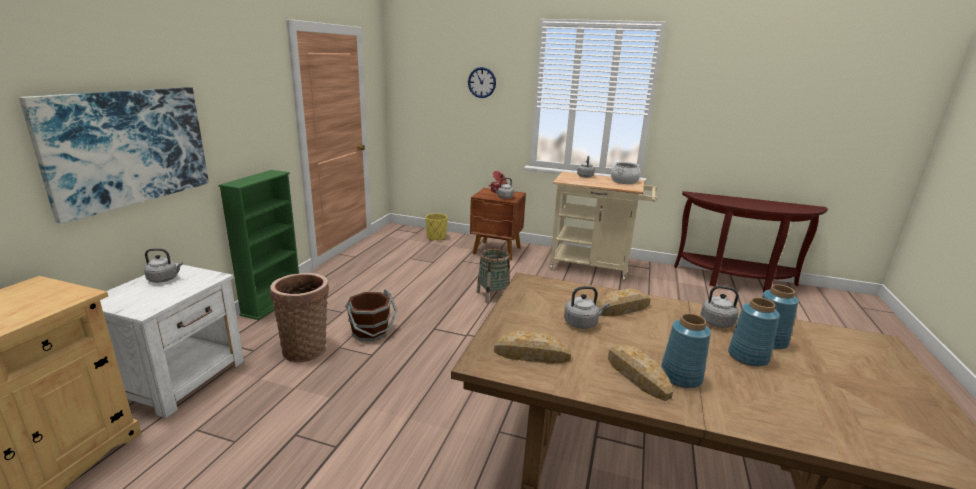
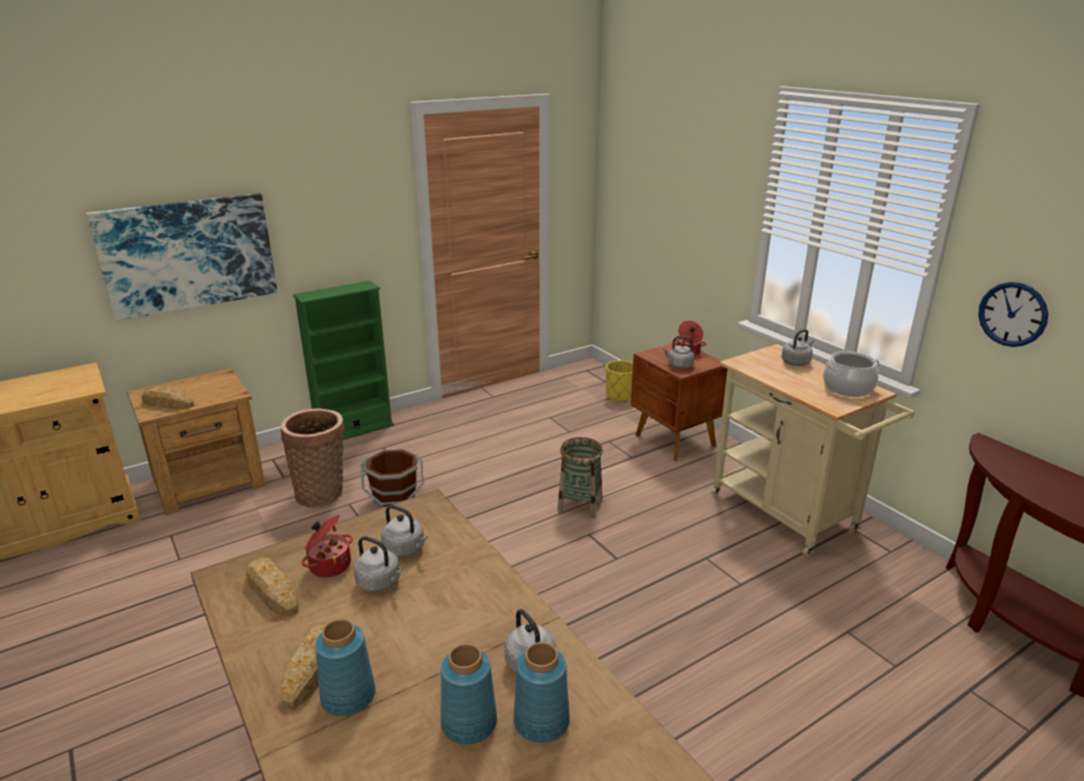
camera: 40 degrees right, 5 degrees up
white nightstand [100,263,244,418] -> brown nightstand [127,368,265,515]
grey kettle [144,248,183,283] -> grey kettle moved to [381,505,428,557]
wall clock [468,67,496,98] -> wall clock moved to [978,282,1048,347]
bread [597,288,651,316] -> bread moved to [141,386,194,409]
none -> cooking pot [301,515,353,578]

